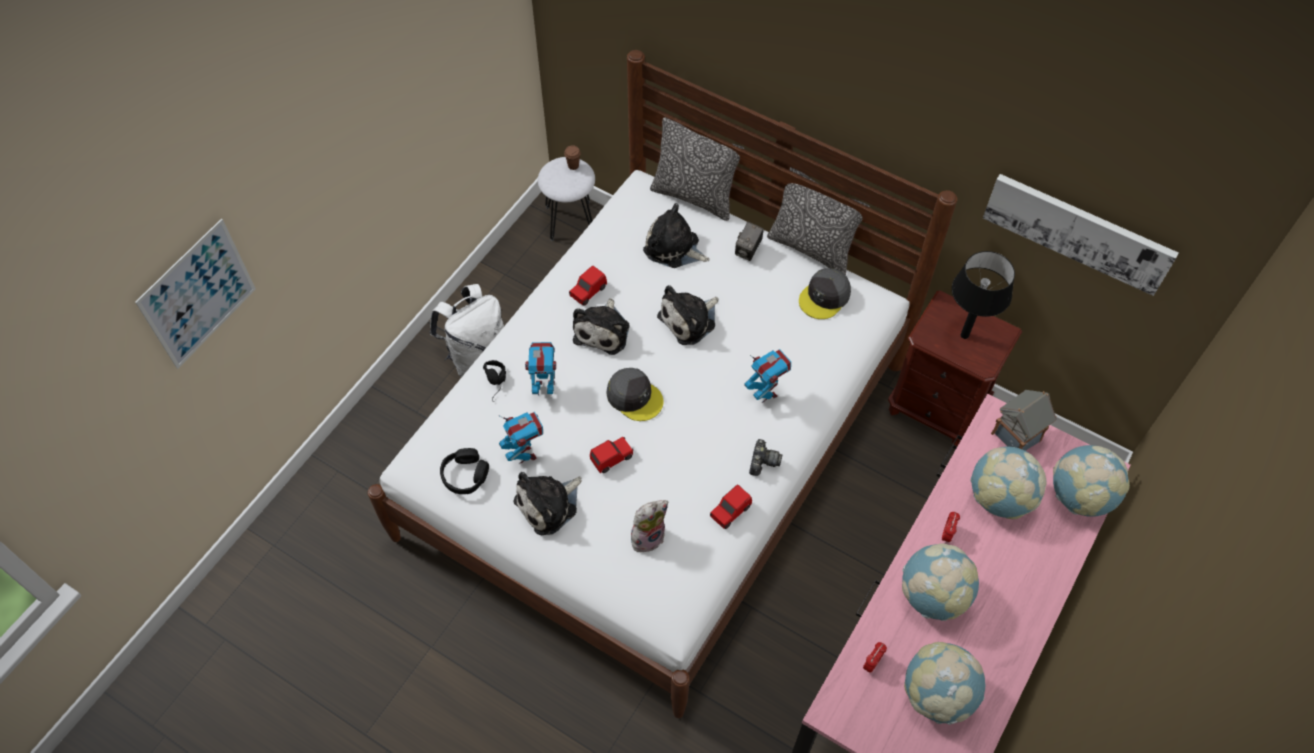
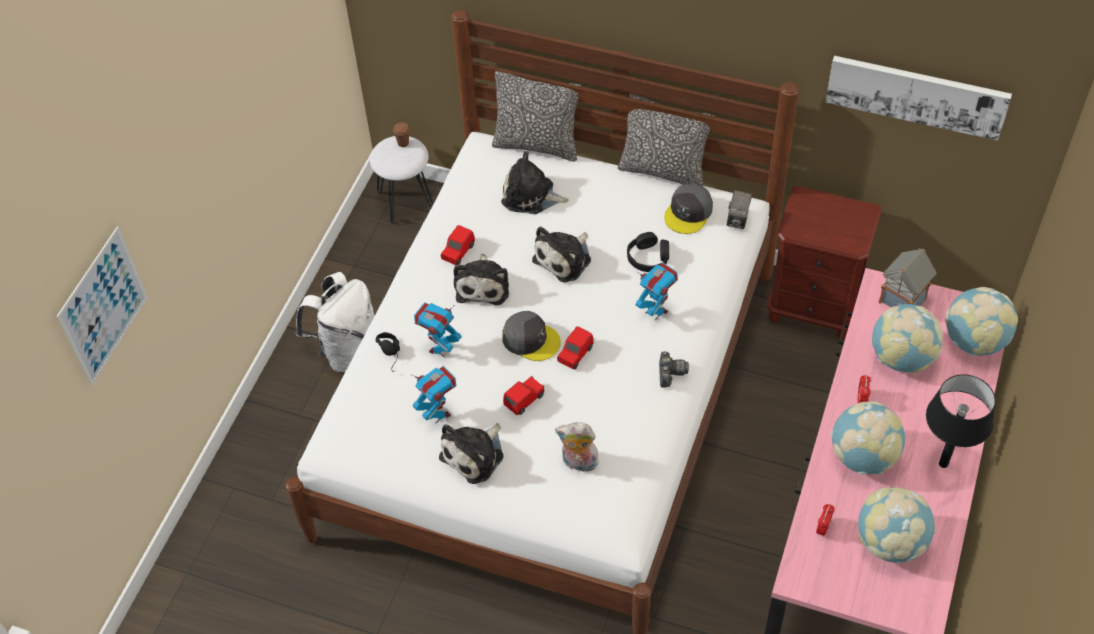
camera: 10 degrees left, 5 degrees down
black headphones [440,448,489,494] -> black headphones moved to [627,232,669,272]
toy robot [525,342,556,396] -> toy robot turned 45 degrees counterclockwise [414,302,461,357]
plush toy [631,500,669,555] -> plush toy turned 120 degrees counterclockwise [555,422,601,472]
red toy car [710,485,752,529] -> red toy car moved to [557,326,594,369]
camera [735,222,763,261] -> camera moved to [727,190,752,229]
black table lamp [952,251,1015,339] -> black table lamp moved to [926,374,995,468]

